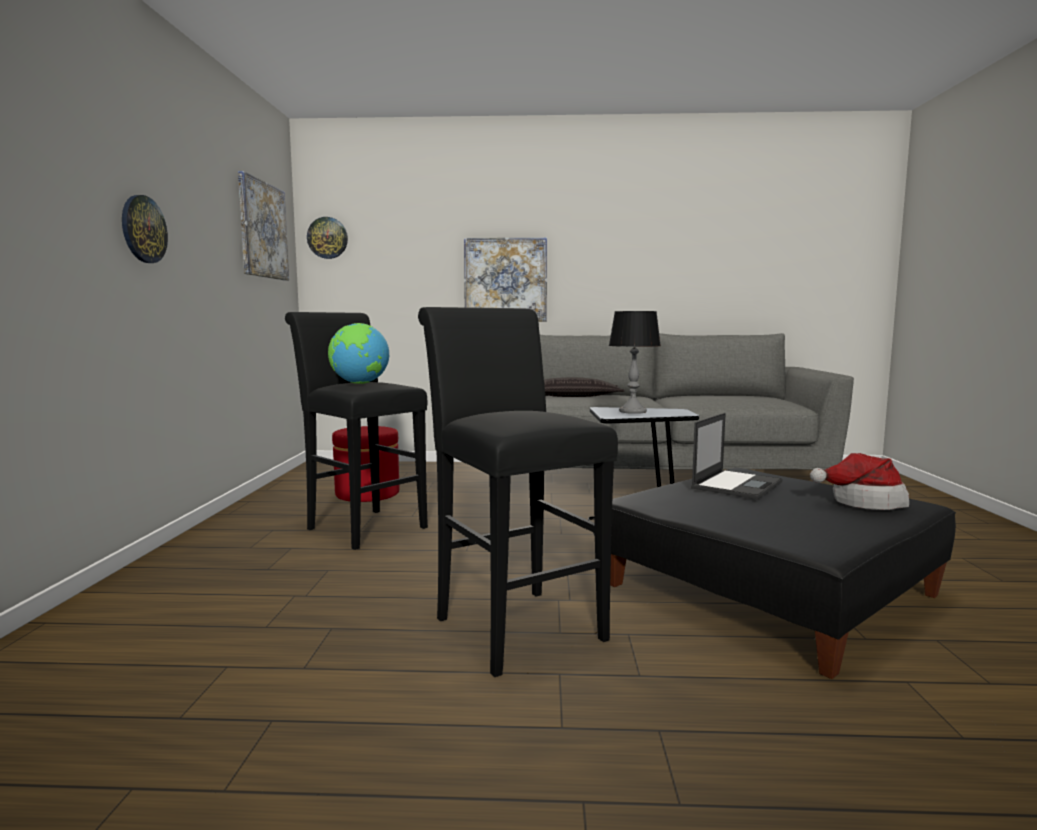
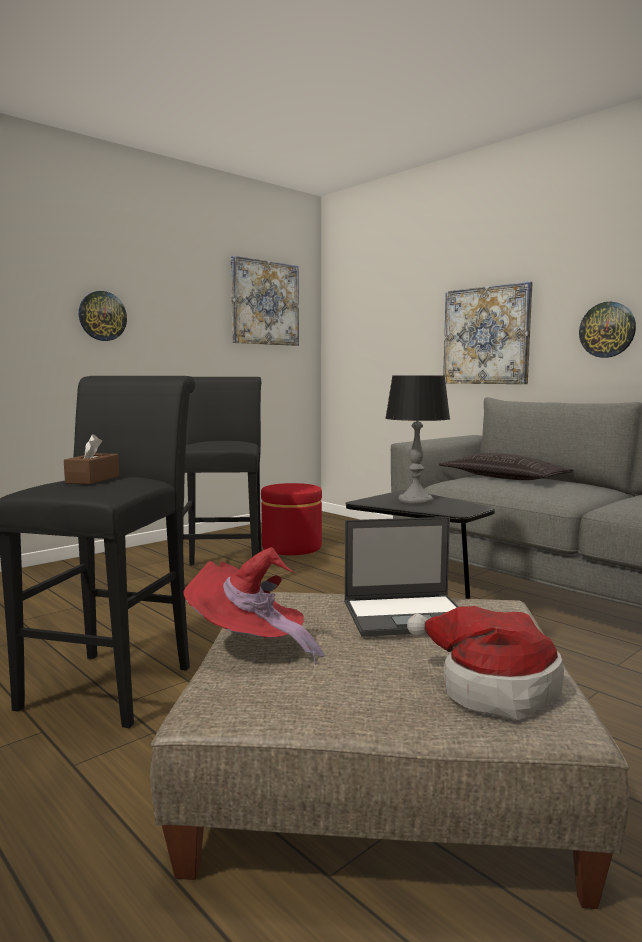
camera: 45 degrees right, 0 degrees up
wall clock [307,217,348,259] -> wall clock moved to [579,302,636,358]
globe [328,323,389,384] -> none
black ottoman [610,468,956,679] -> beige ottoman [150,592,629,909]
none -> brown tissue box [64,434,119,484]
none -> red hat [183,547,325,665]

